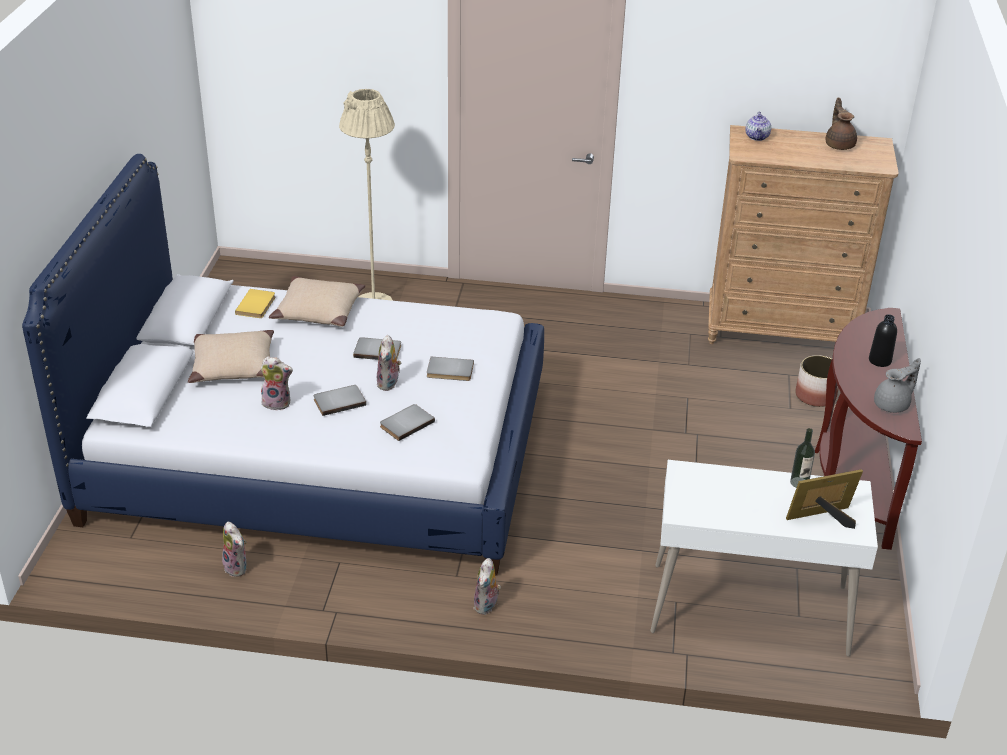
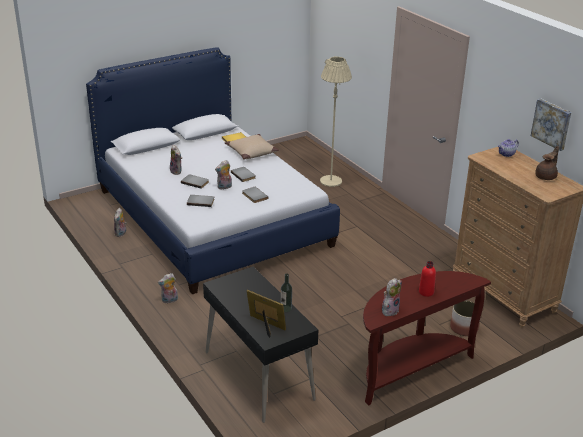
camera: 50 degrees right, 5 degrees down
beige pillow [188,330,274,383] -> none
white desk [650,460,878,657] -> black desk [203,267,318,423]
black bottle [869,314,897,367] -> red bottle [419,261,436,297]
grey teapot [874,358,921,413] -> plush toy [382,278,402,316]
none -> picture [531,98,571,151]

